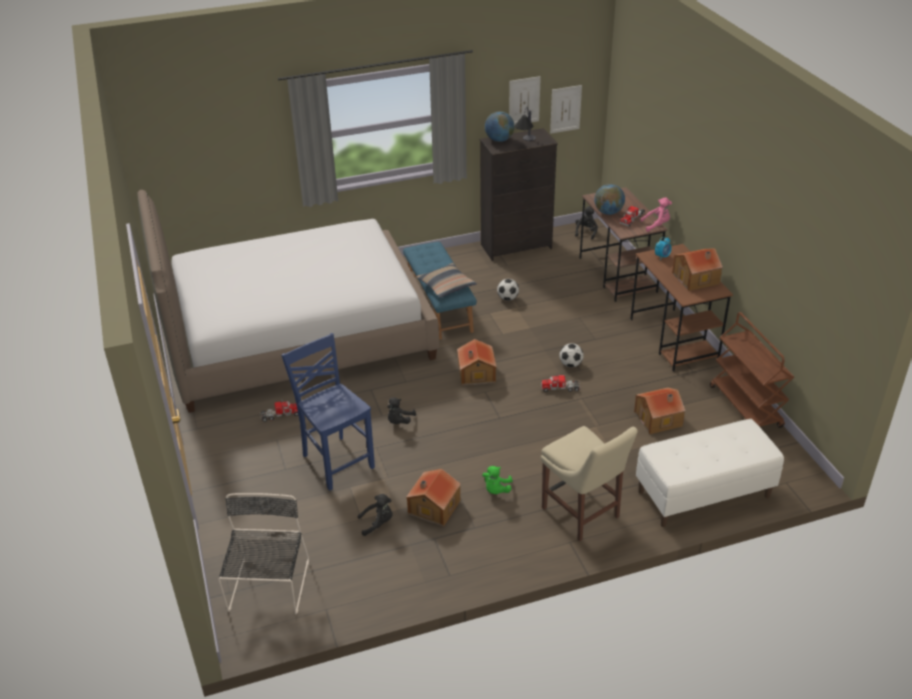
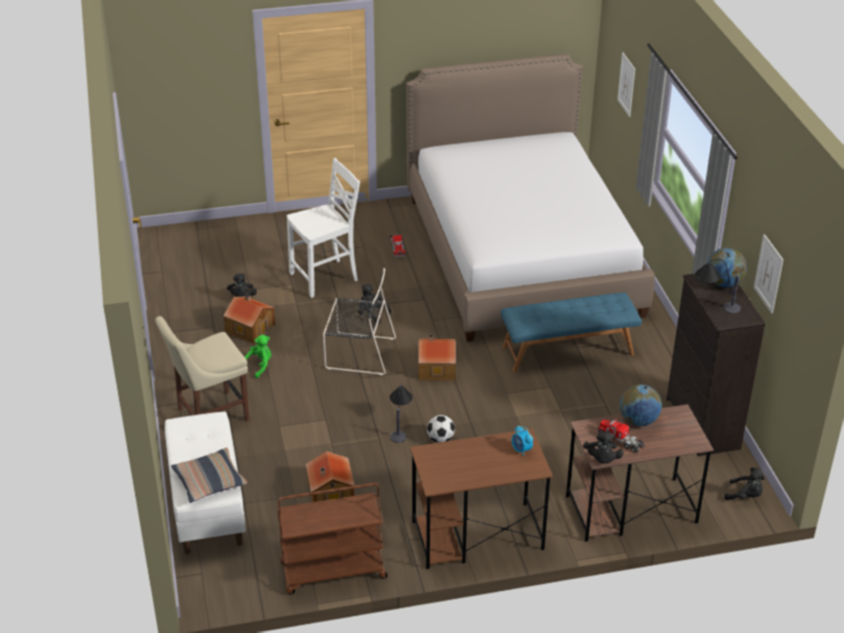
camera: 95 degrees right, 0 degrees up
black chair [218,493,309,614] -> black chair moved to [323,268,396,375]
blue chair [281,333,375,491] -> white chair [287,158,360,298]
pillow [416,263,477,298] -> pillow moved to [171,448,248,503]
green plush toy [482,466,513,494] -> green plush toy turned 105 degrees clockwise [245,335,271,378]
football [497,279,519,301] -> none
toy truck [541,375,580,392] -> table lamp [390,384,413,443]
picture [550,85,582,134] -> picture moved to [617,52,635,117]
pink plush toy [640,198,672,232] -> black plush toy [583,431,624,464]
toy house [672,248,723,291] -> none

